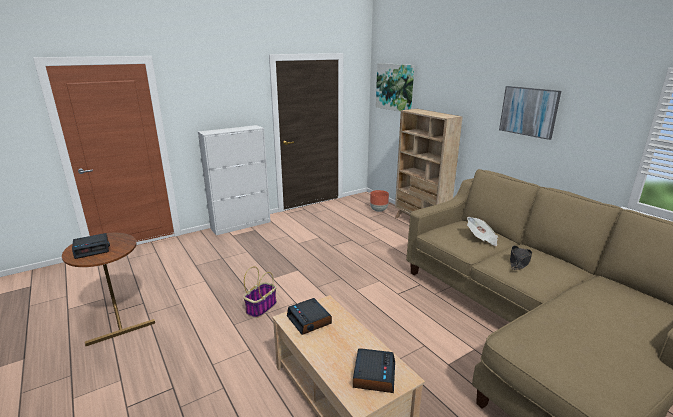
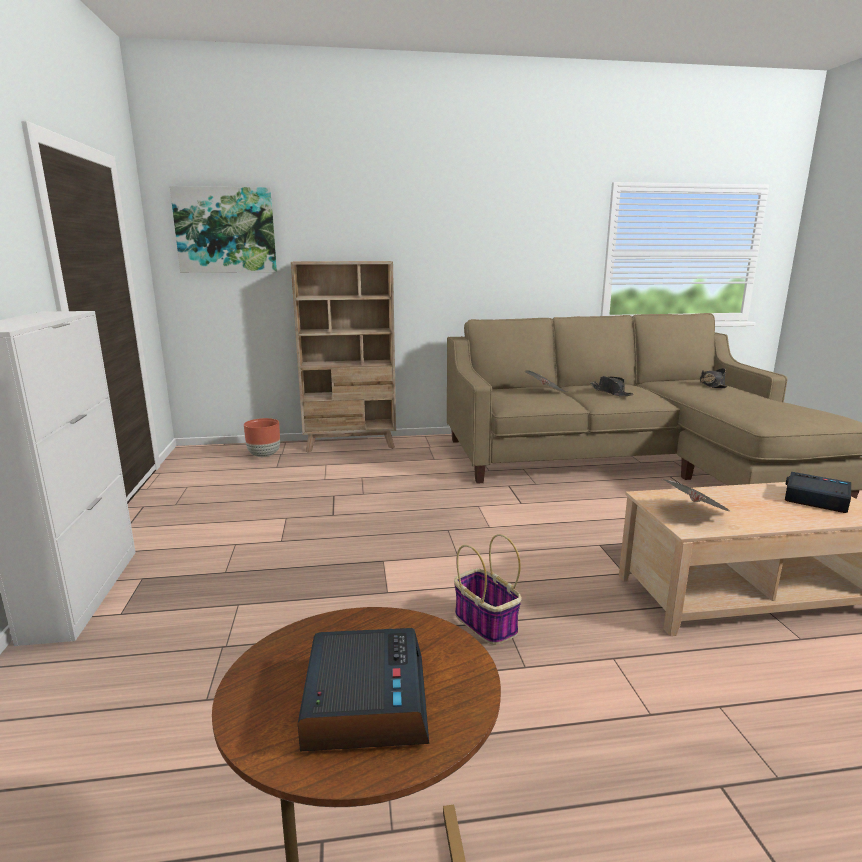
camera: 65 degrees left, 5 degrees down
alarm clock [287,298,332,335] -> newspaper [662,479,732,512]
picture [499,86,561,140] -> none
none -> black hat [700,368,728,388]

